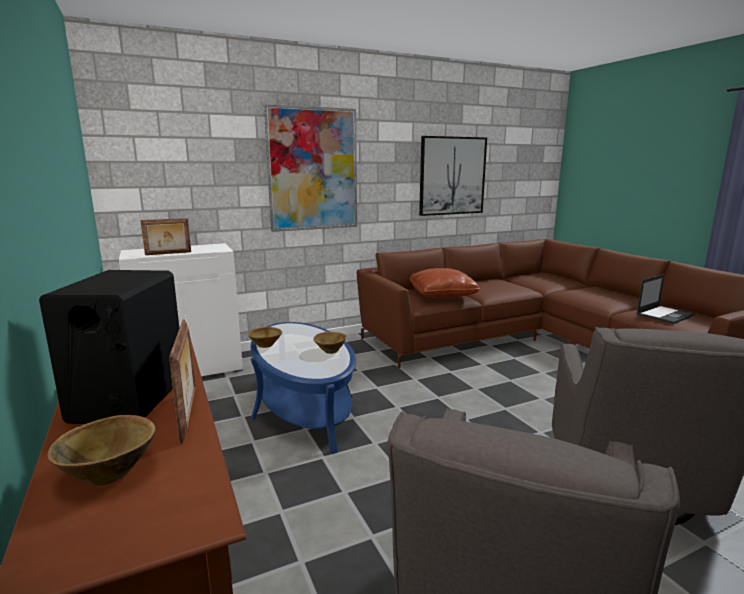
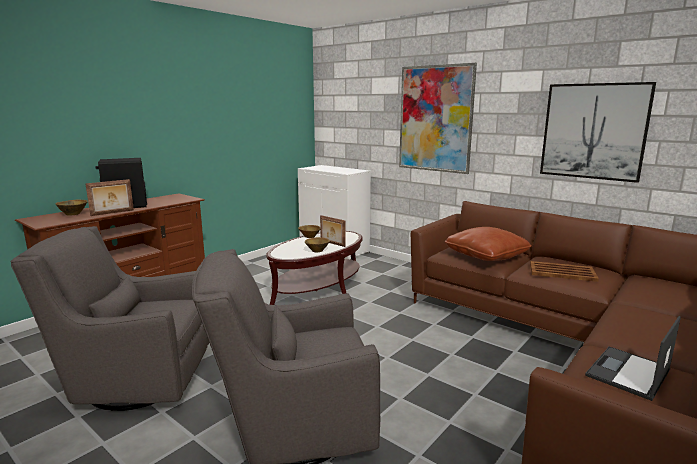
camera: 65 degrees right, 0 degrees up
picture frame [140,218,191,255] -> picture frame moved to [320,215,346,247]
blue coffee table [251,322,356,454] -> brown coffee table [266,231,363,305]
laptop [636,274,695,324] -> laptop turned 105 degrees clockwise [585,316,681,401]
none -> brown tray [530,261,599,282]

